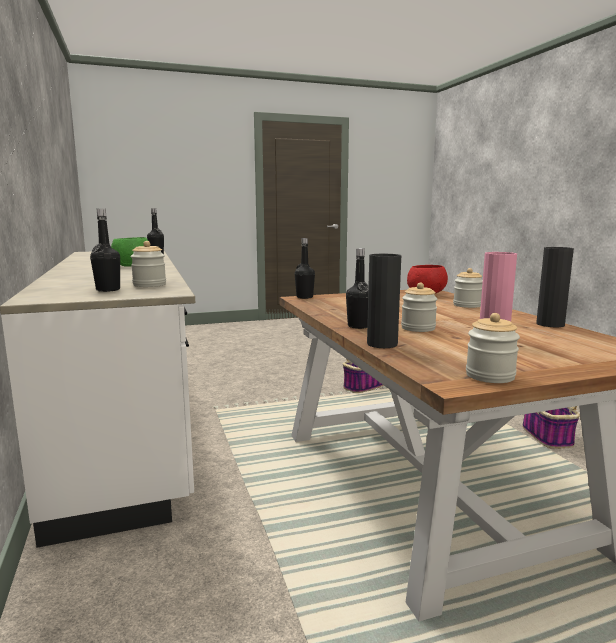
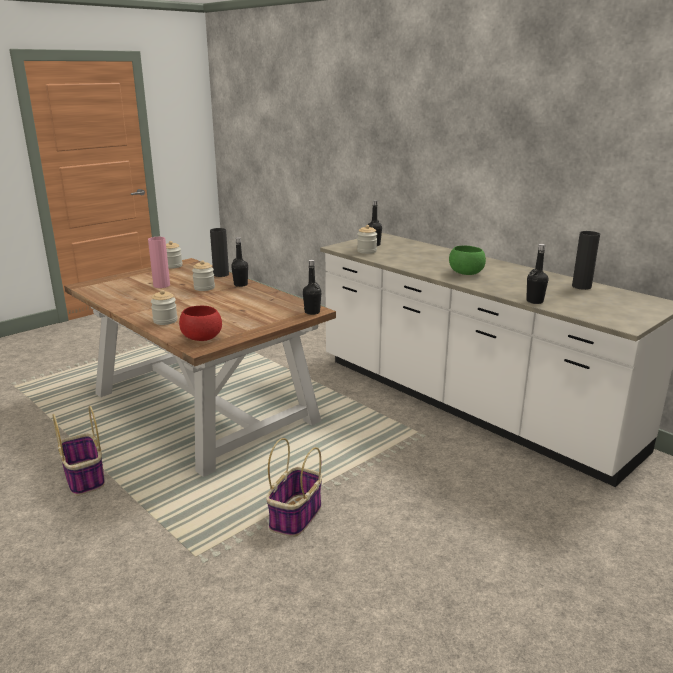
camera: 155 degrees right, 10 degrees up
black vase [536,247,574,327] -> black vase moved to [572,231,600,290]

